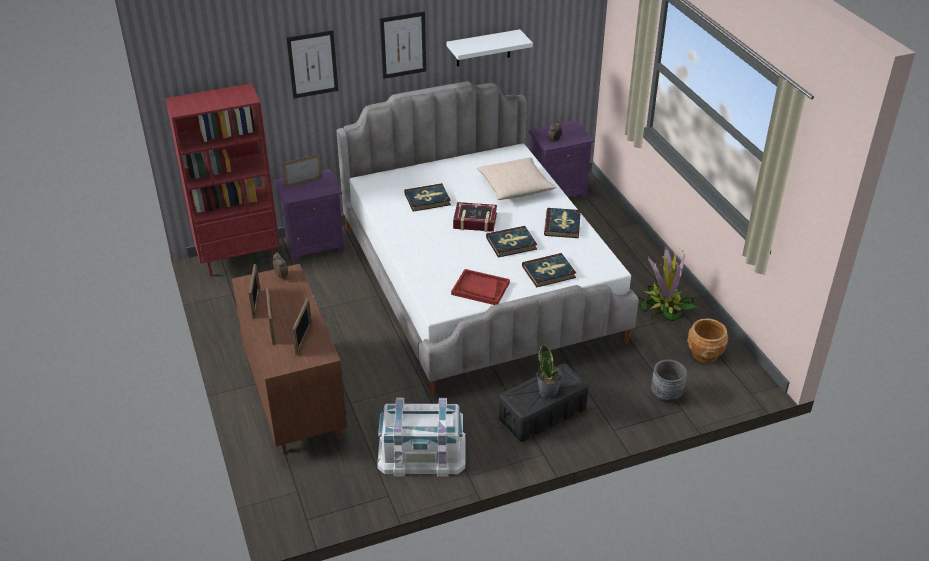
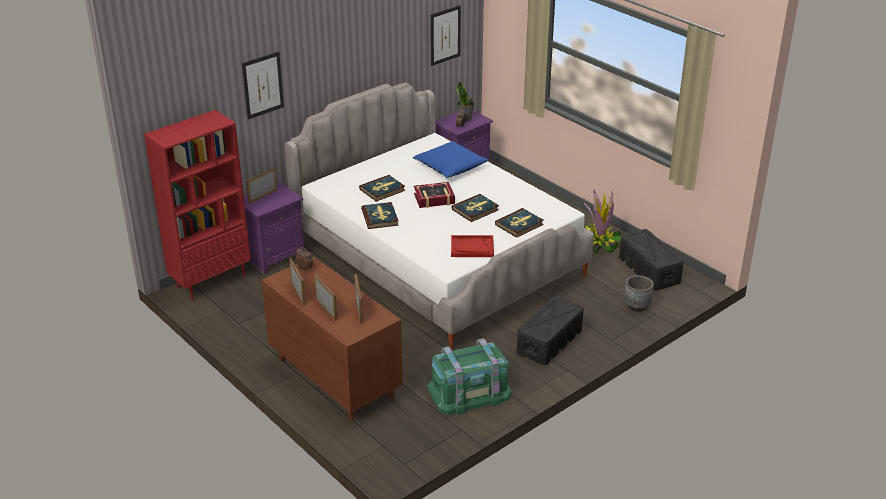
camera: 20 degrees left, 5 degrees down
white storage box [377,398,465,477] -> green storage box [428,338,512,415]
picture [380,11,426,79] -> picture moved to [431,5,461,66]
white shelf [447,29,533,67] -> none
beige pillow [477,157,556,200] -> blue pillow [413,141,489,178]
potted plant [537,344,563,398] -> potted plant moved to [457,81,475,121]
book [544,208,581,238] -> book moved to [361,202,399,229]
brown planter [687,318,729,363] -> black storage box [619,229,684,291]

